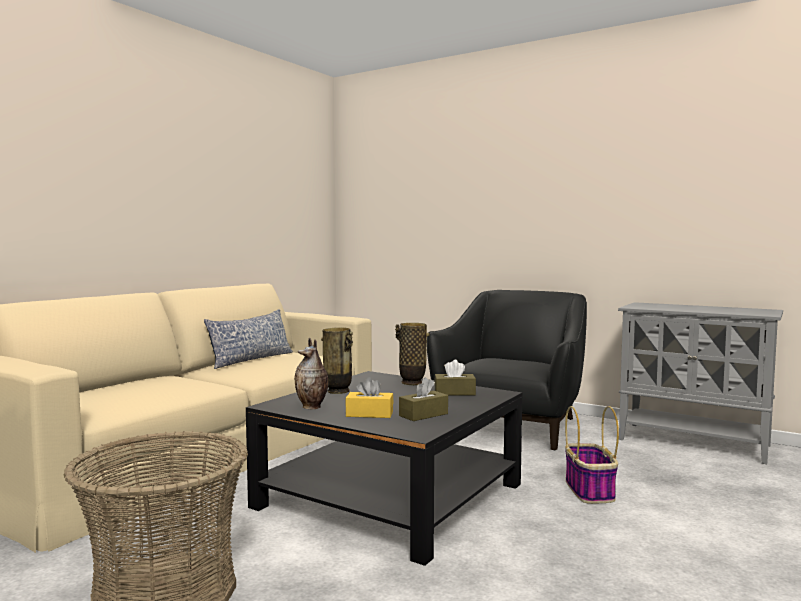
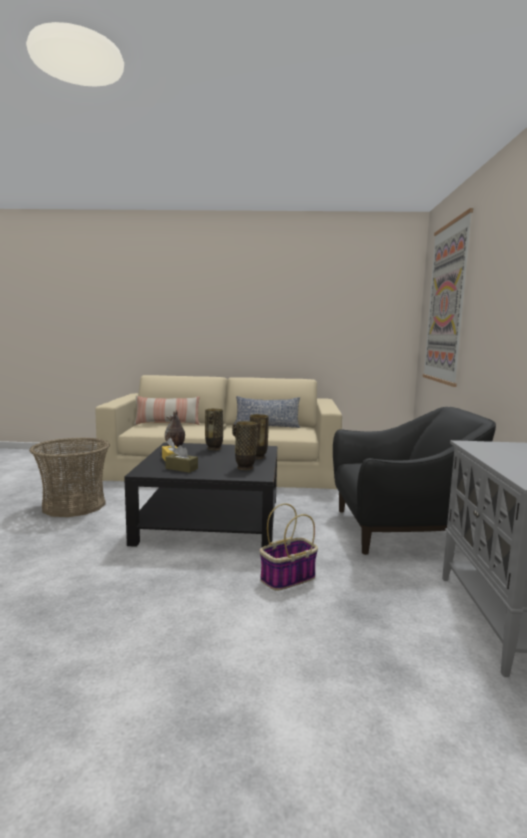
camera: 60 degrees right, 5 degrees up
brown tissue box [434,360,476,396] -> vase [232,421,258,470]
none -> pillow [134,395,200,425]
none -> picture [423,208,473,387]

